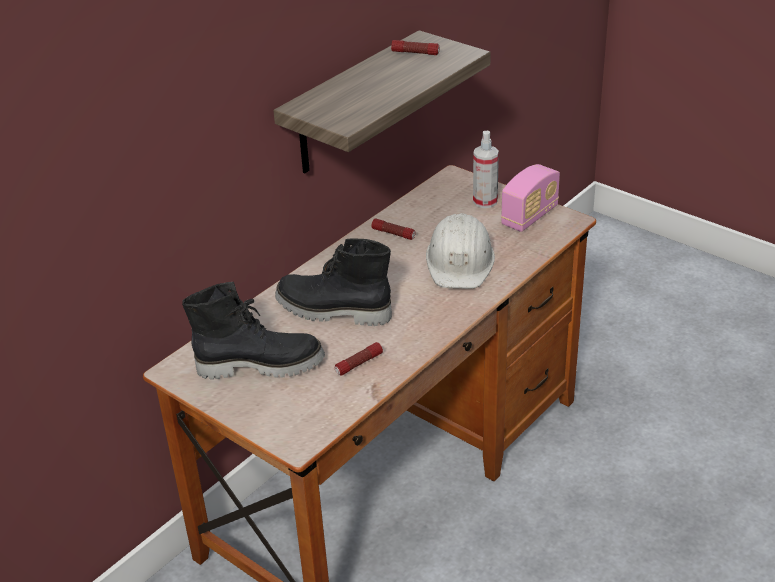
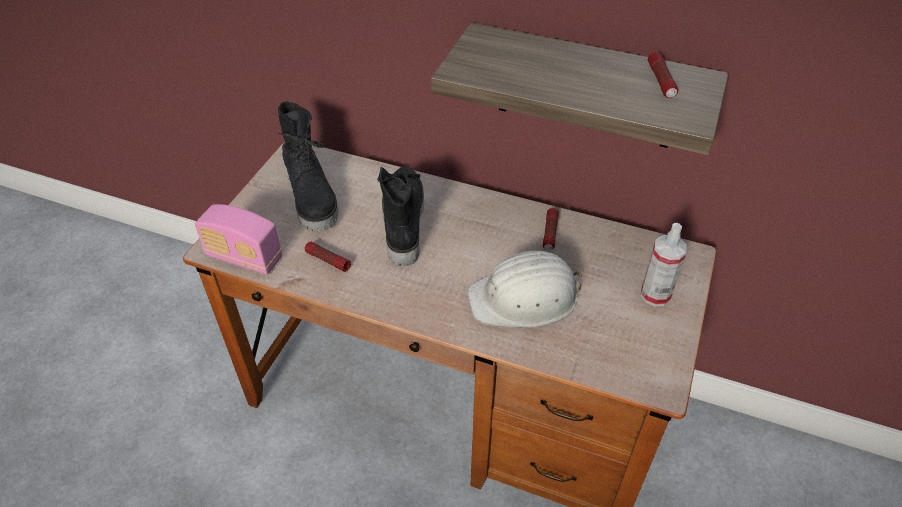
camera: 70 degrees right, 10 degrees up
radio [501,164,560,232] -> radio moved to [195,204,282,275]

